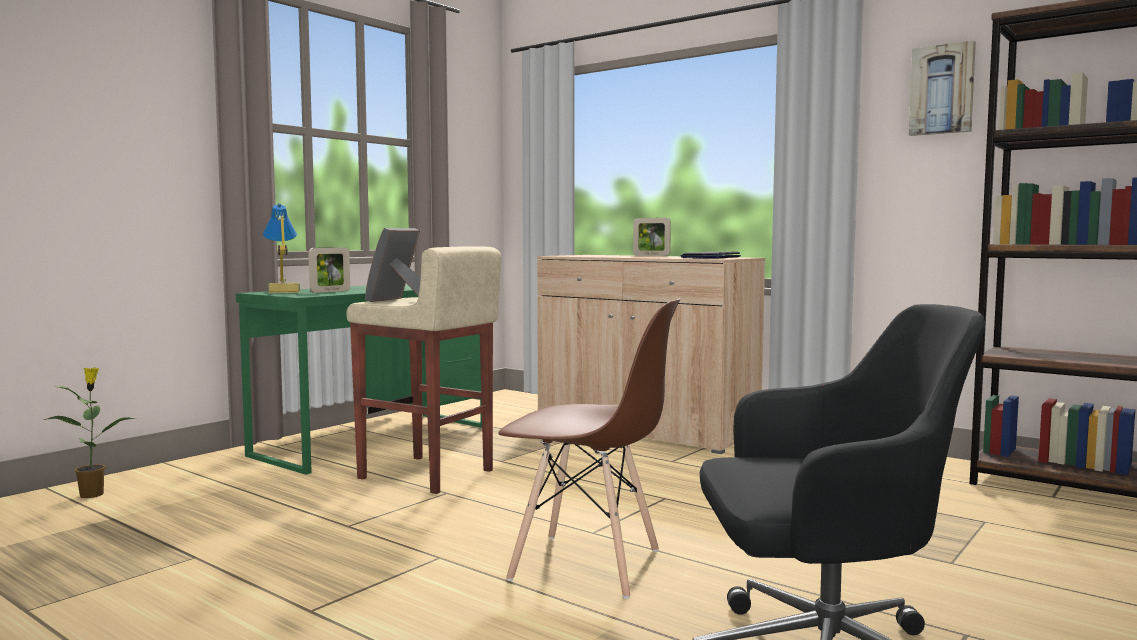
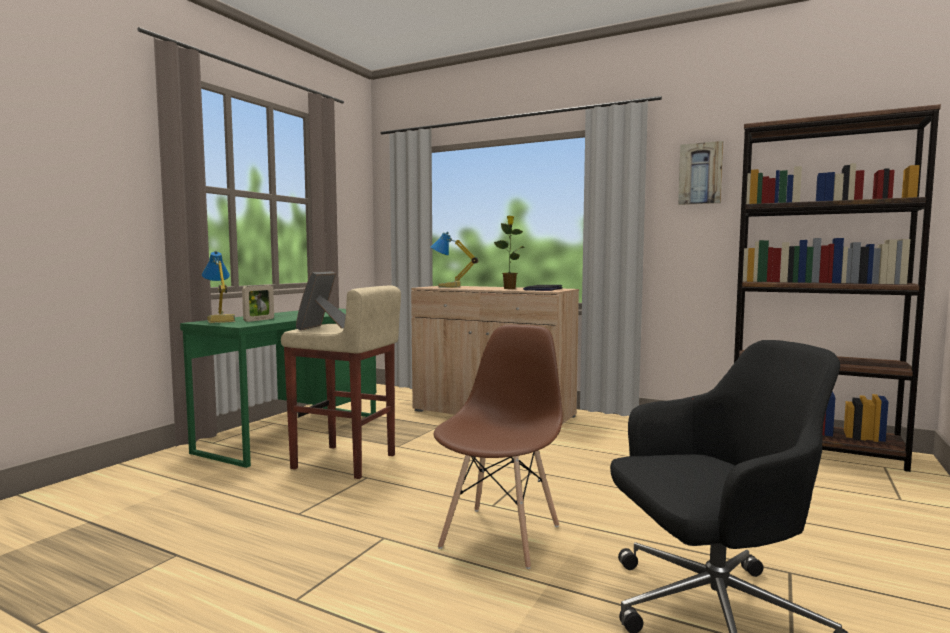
camera: 10 degrees left, 0 degrees up
potted plant [43,368,135,498] -> potted plant moved to [494,215,525,289]
brown chair [498,298,681,599] -> brown chair turned 75 degrees counterclockwise [434,324,563,569]
picture frame [633,218,671,256] -> none
none -> table lamp [430,232,479,288]

